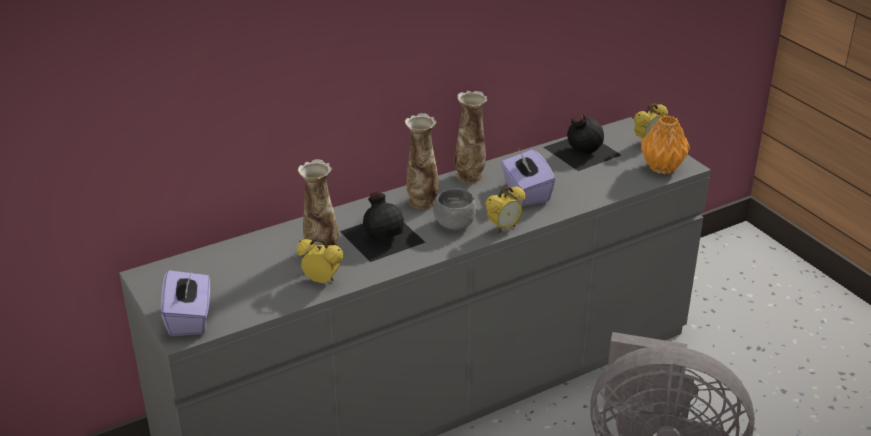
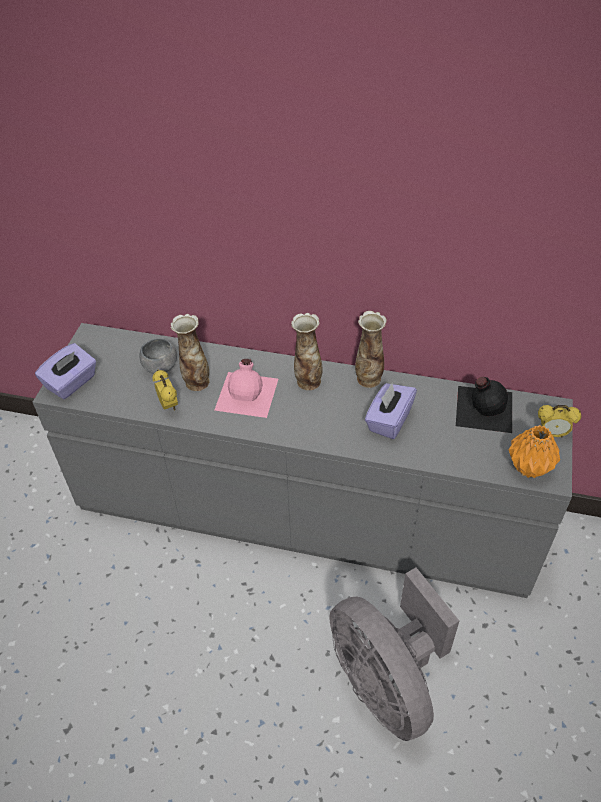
camera: 45 degrees right, 15 degrees up
black bottle [340,191,425,262] -> pink bottle [215,359,278,418]
grey bowl [433,188,477,230] -> grey bowl moved to [139,338,177,374]
alarm clock [485,186,526,233] -> none

